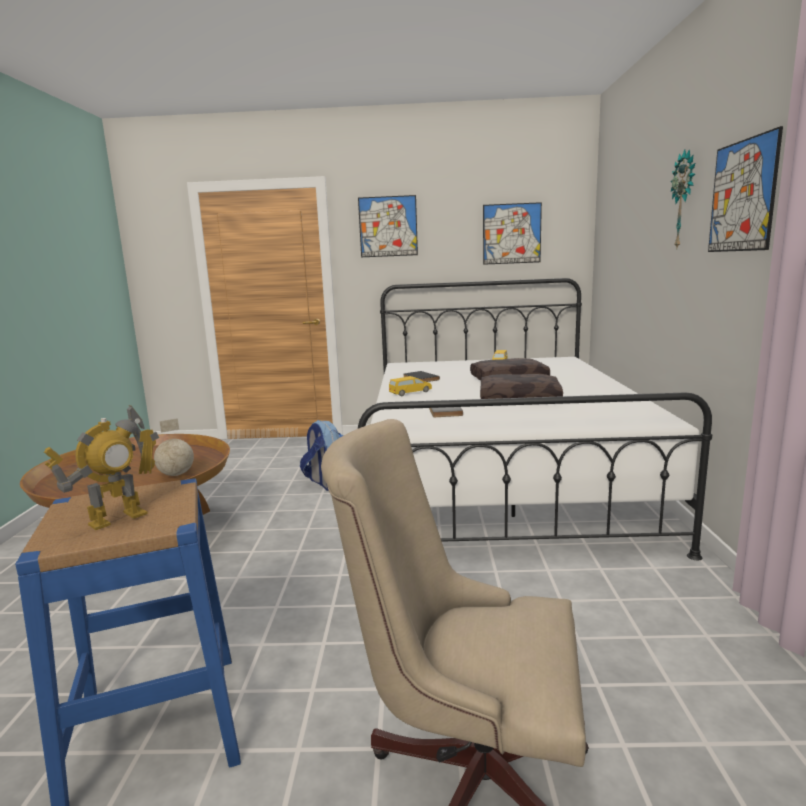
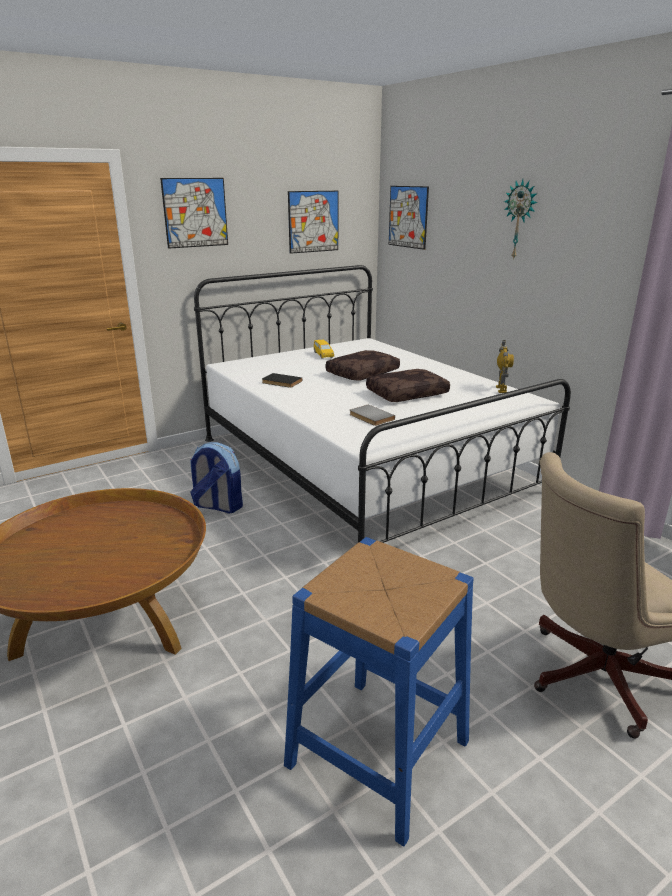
camera: 35 degrees left, 10 degrees up
toy robot [44,405,159,530] -> toy robot moved to [496,340,514,393]
globe [154,418,194,476] -> none
yellow toy car [389,376,432,396] -> none
picture [708,126,783,252] -> picture moved to [389,186,429,250]

